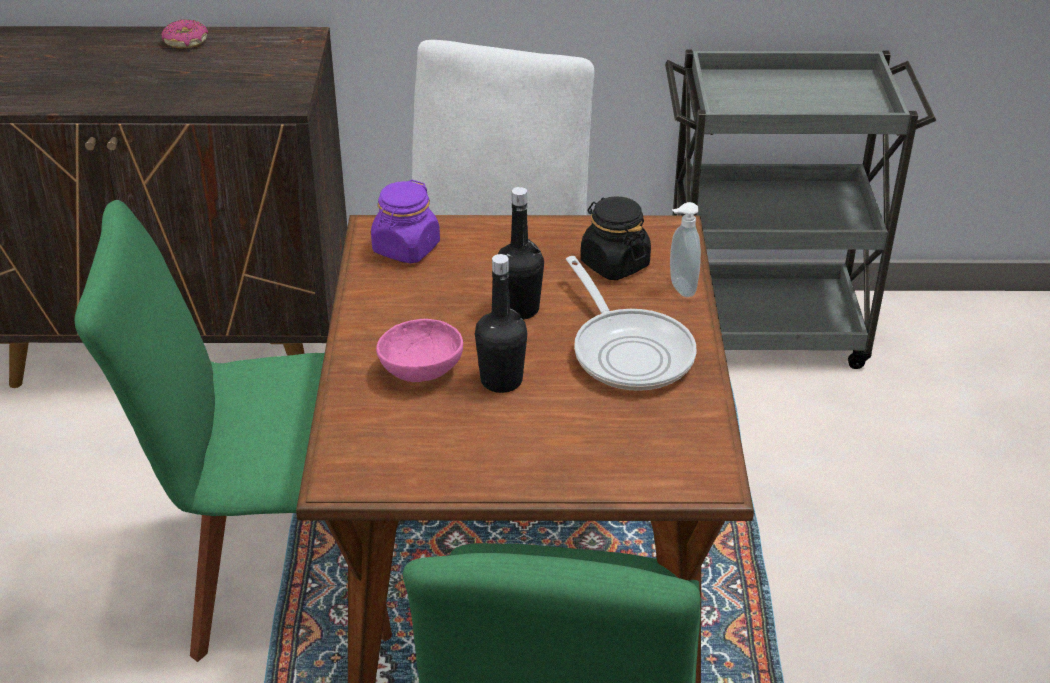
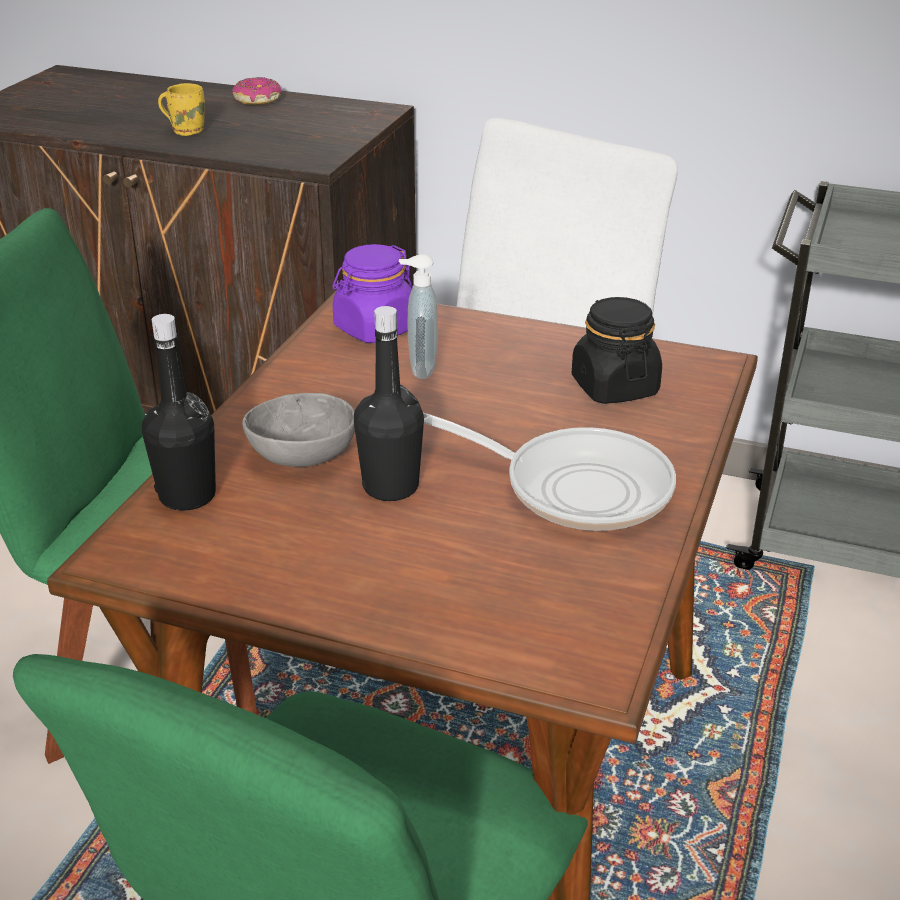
camera: 20 degrees right, 5 degrees down
pink bowl [376,319,463,382] -> grey bowl [242,393,355,467]
black bottle [498,187,544,320] -> black bottle moved to [142,314,216,511]
frying pan [566,256,696,391] -> frying pan turned 60 degrees counterclockwise [423,413,676,531]
soap dispenser [670,202,701,297] -> soap dispenser moved to [399,254,438,379]
none -> yellow mug [158,83,205,136]

